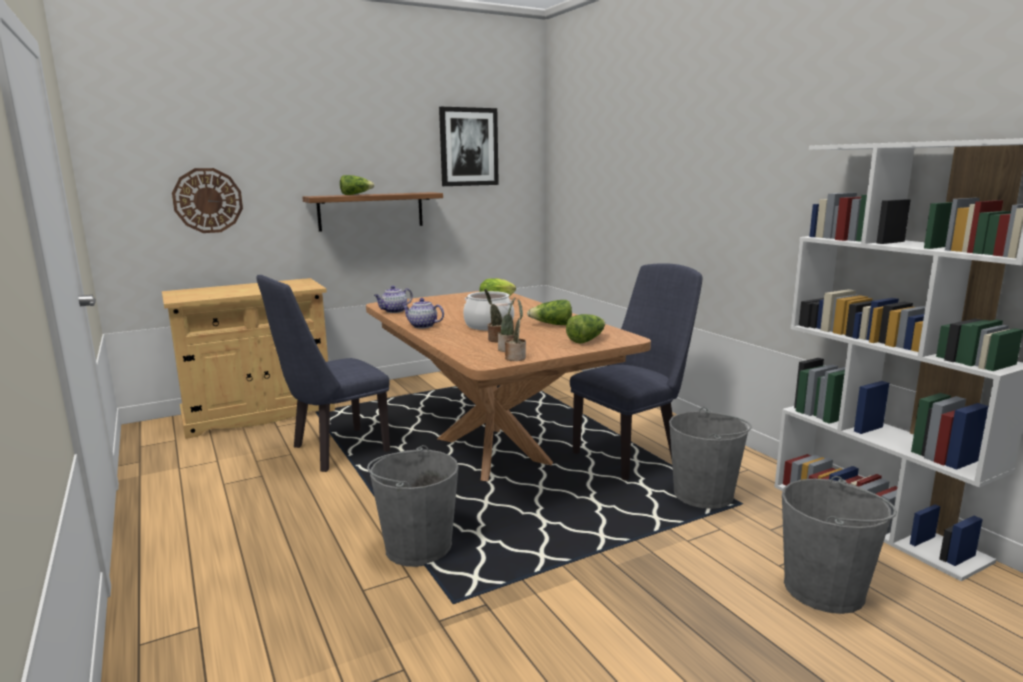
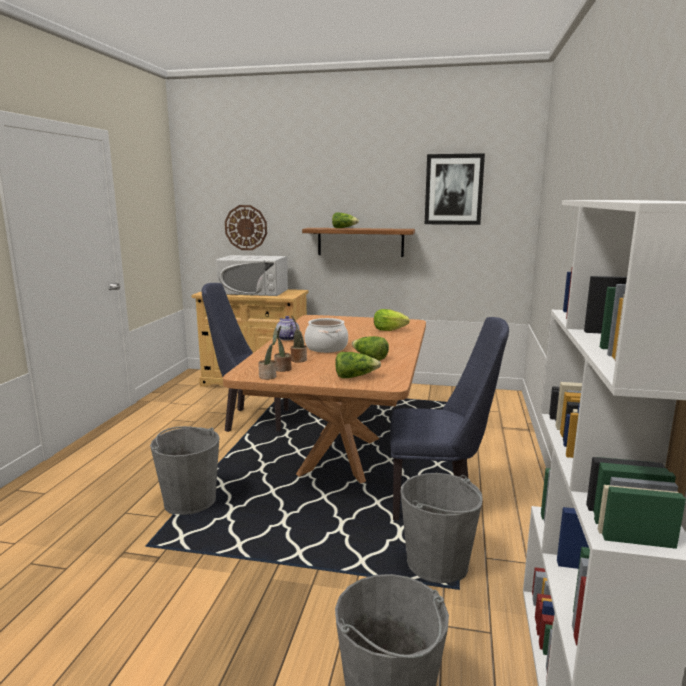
camera: 40 degrees right, 0 degrees up
teapot [374,286,413,313] -> none
none -> white microwave [216,255,288,296]

